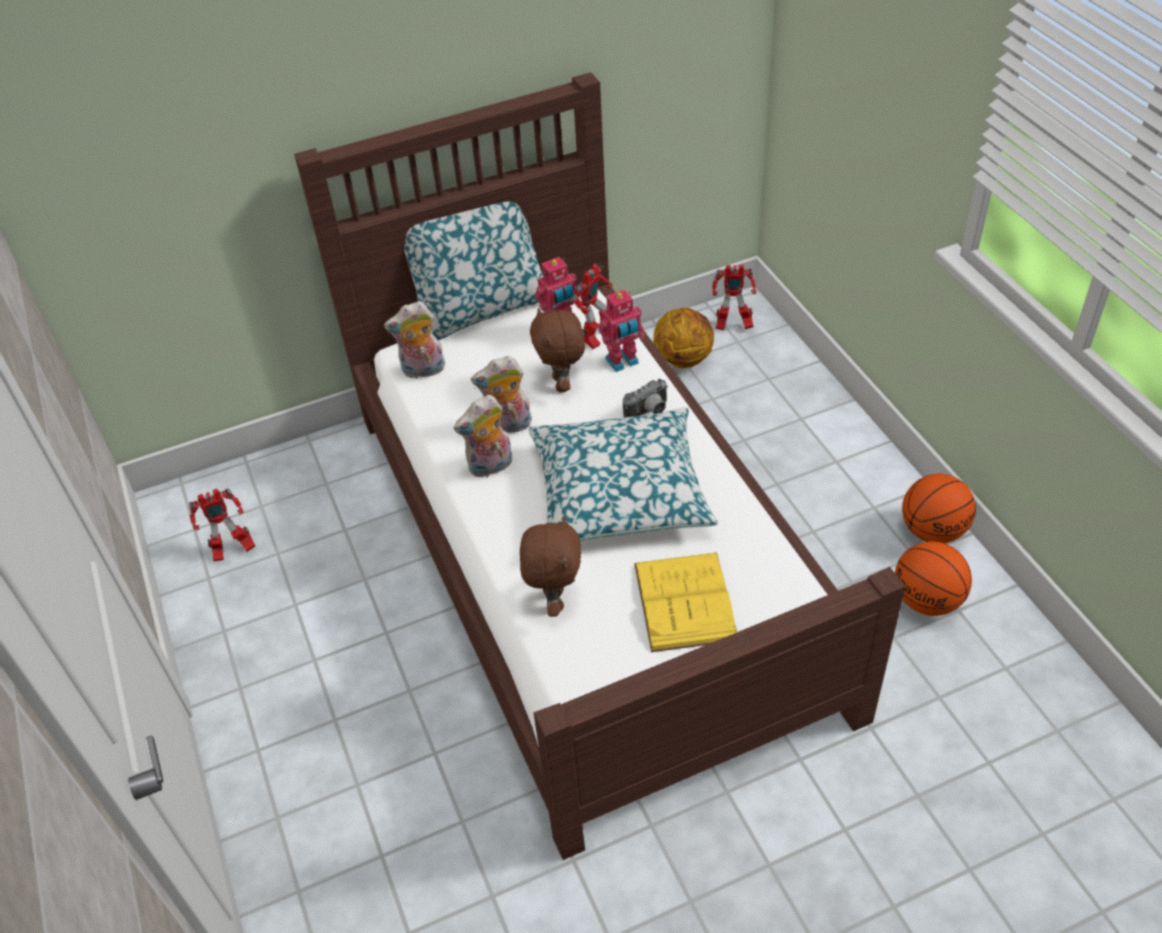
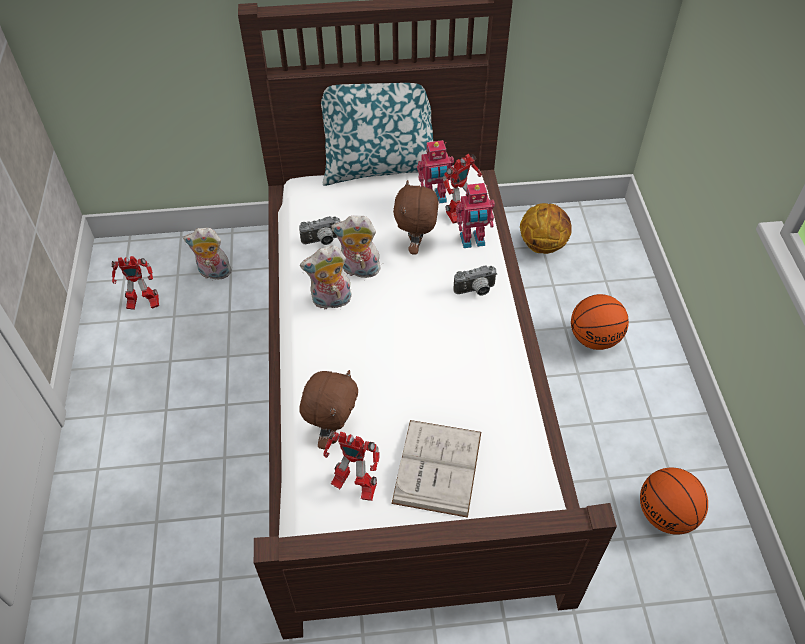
camera: 15 degrees right, 5 degrees up
plush toy [384,301,445,379] -> plush toy moved to [183,228,233,279]
pillow [528,407,718,541] -> none
yellow book [634,553,737,652] -> white book [391,420,481,518]
toy robot [712,265,756,330] -> toy robot moved to [323,431,380,501]
basketball [902,474,976,543] -> basketball moved to [571,294,629,350]
none -> camera [299,216,340,245]

